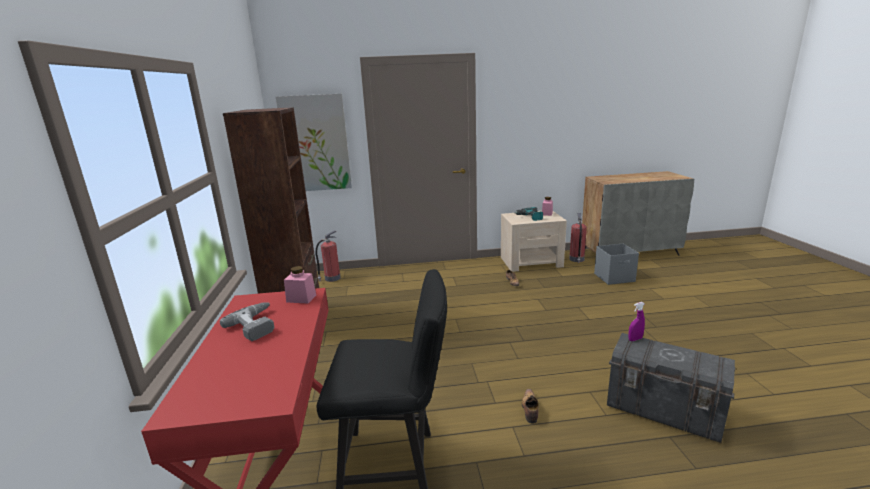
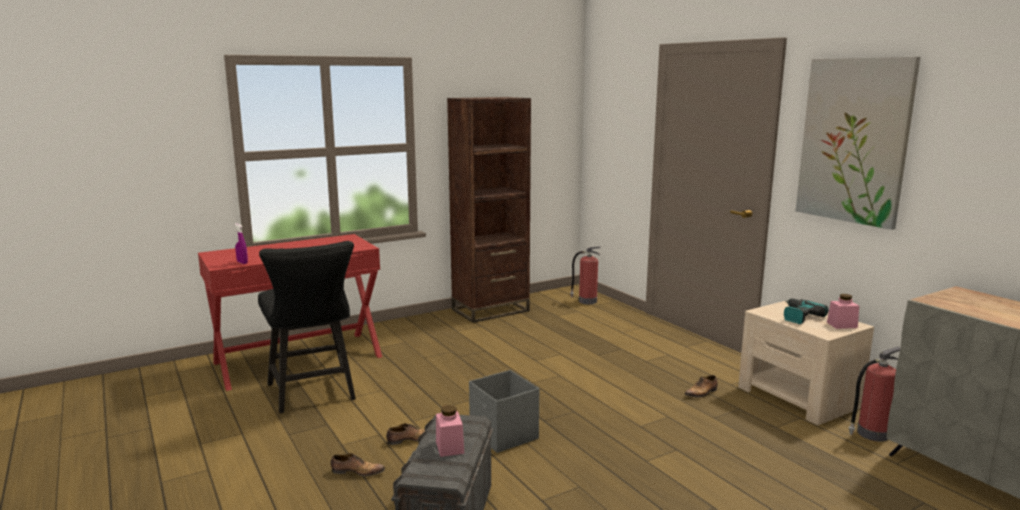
camera: 65 degrees right, 5 degrees down
power drill [220,302,274,341] -> none
picture [276,94,352,191] -> picture moved to [796,57,920,230]
pink jar [284,266,316,303] -> pink jar moved to [436,405,464,457]
grey storage box [594,244,639,285] -> grey storage box moved to [469,370,539,453]
purple spray bottle [628,302,645,341] -> purple spray bottle moved to [235,223,248,264]
none -> shoe [331,453,385,476]

